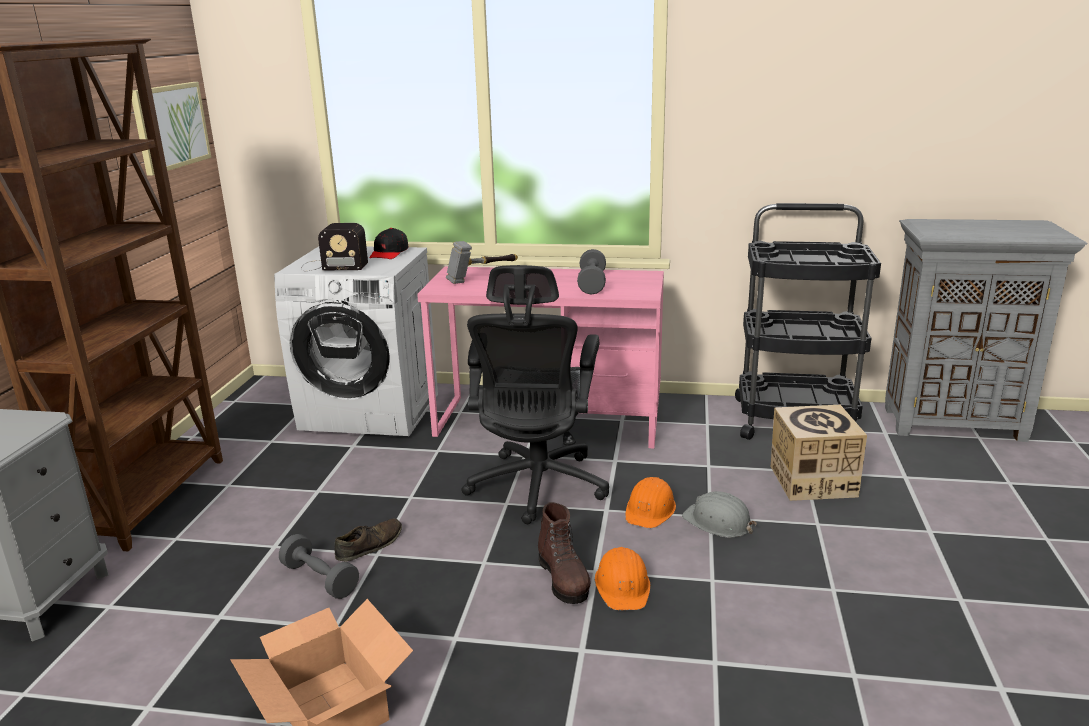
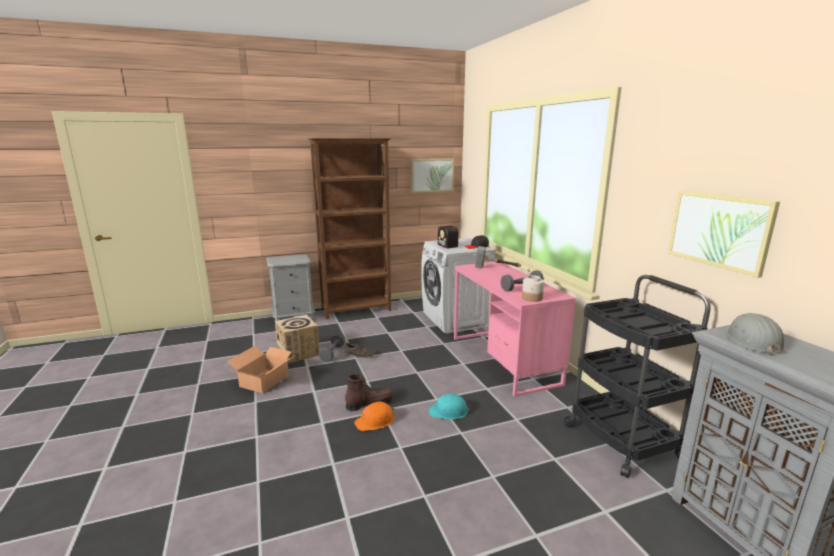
camera: 60 degrees right, 5 degrees down
office chair [461,265,609,524] -> none
brown boot [538,502,590,604] -> brown boot turned 150 degrees counterclockwise [345,374,392,411]
orange hard hat [625,477,676,528] -> turquoise hard hat [429,394,470,419]
grey hard hat [682,491,757,538] -> grey hard hat moved to [722,313,786,356]
cardboard box [771,405,867,501] -> cardboard box moved to [275,315,319,363]
none -> jar [522,275,544,302]
none -> picture [668,190,780,278]

